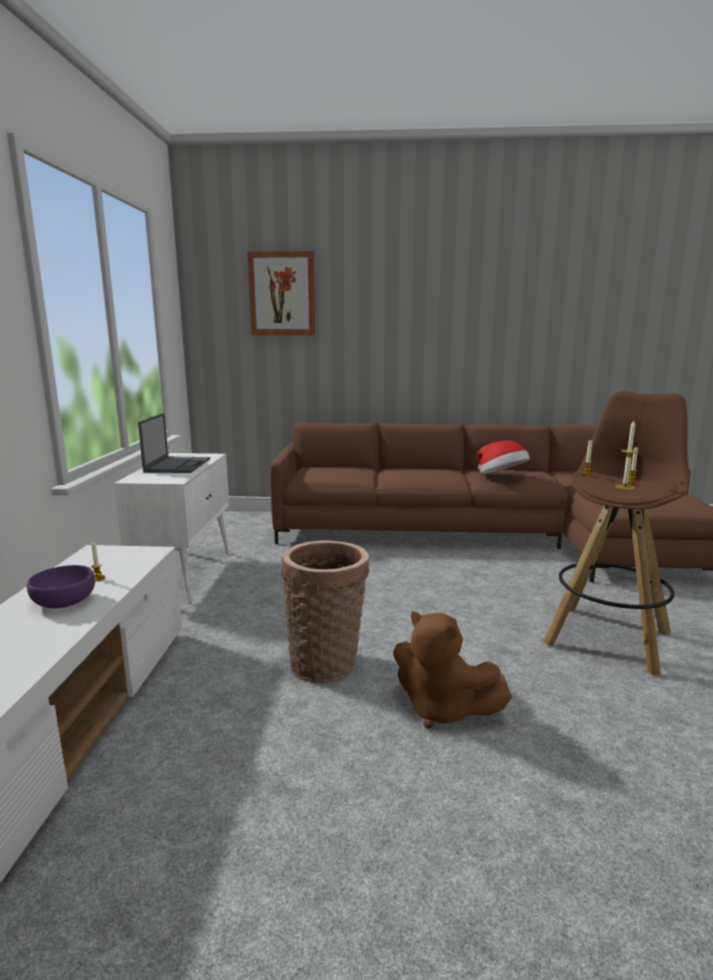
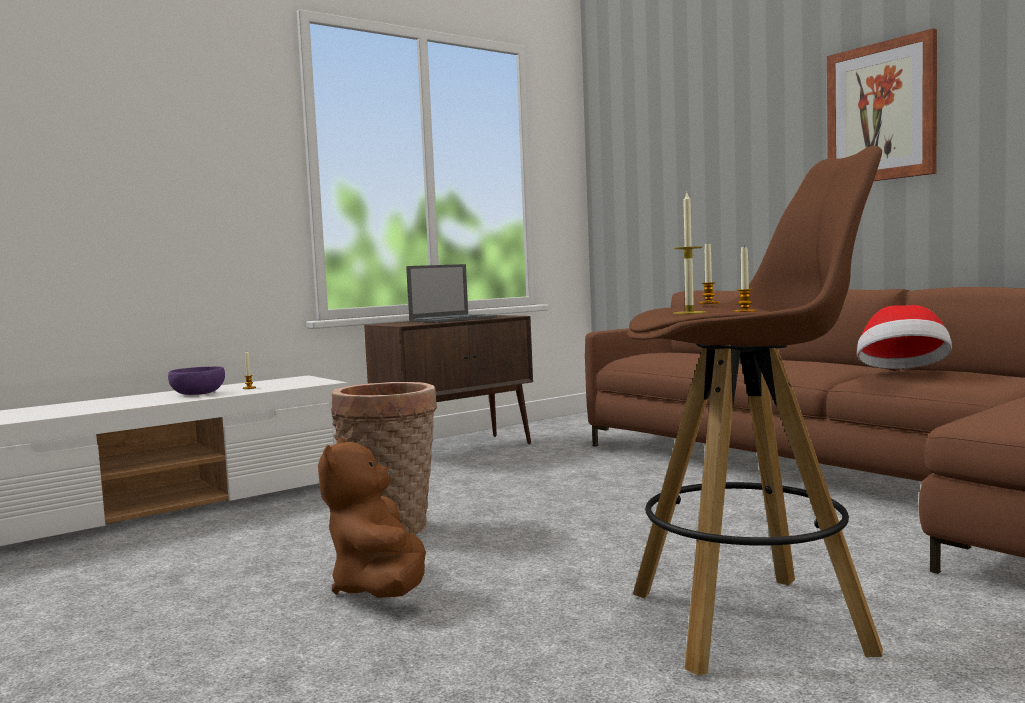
camera: 50 degrees right, 10 degrees down
white cabinet [114,453,229,604] -> brown cabinet [364,315,533,444]
picture [247,251,316,335] -> picture moved to [827,29,937,181]

